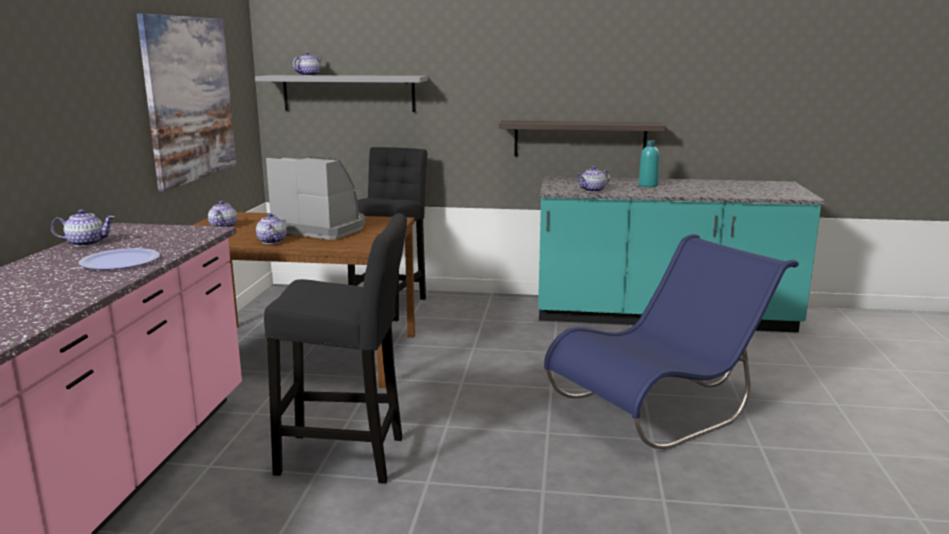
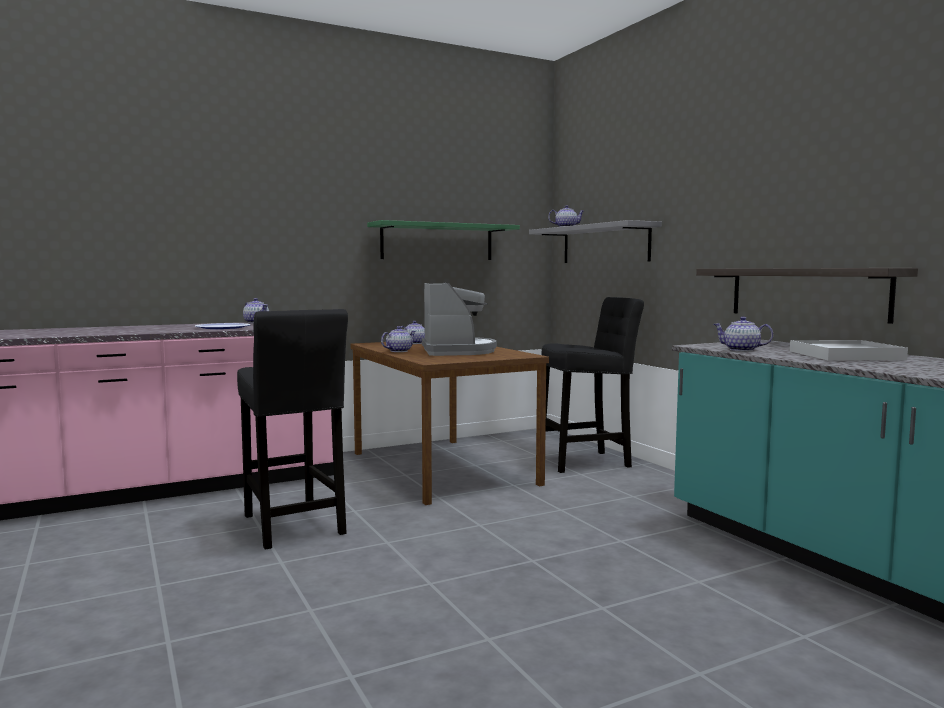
camera: 55 degrees right, 10 degrees down
picture [137,14,236,191] -> green shelf [367,220,520,260]
blue chair [544,234,799,449] -> none
turquoise bottle [638,140,659,187] -> white tray [790,340,908,360]

